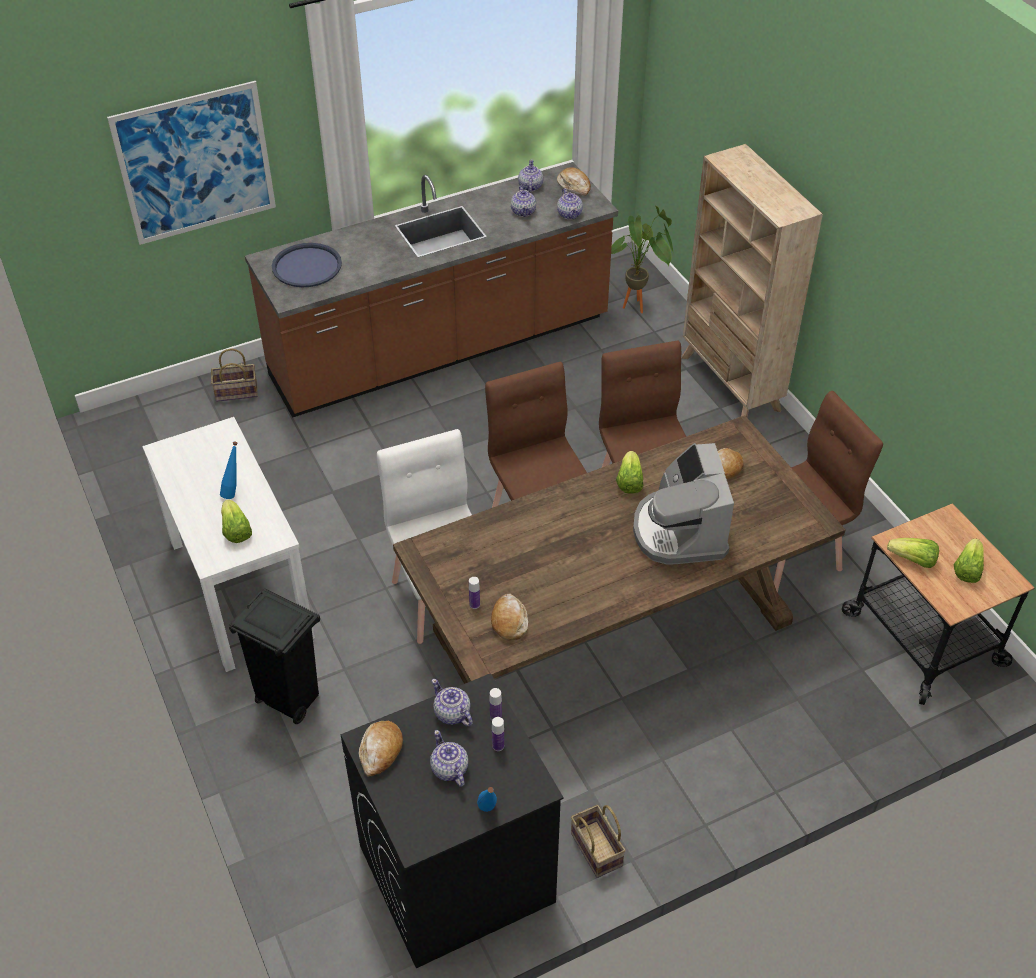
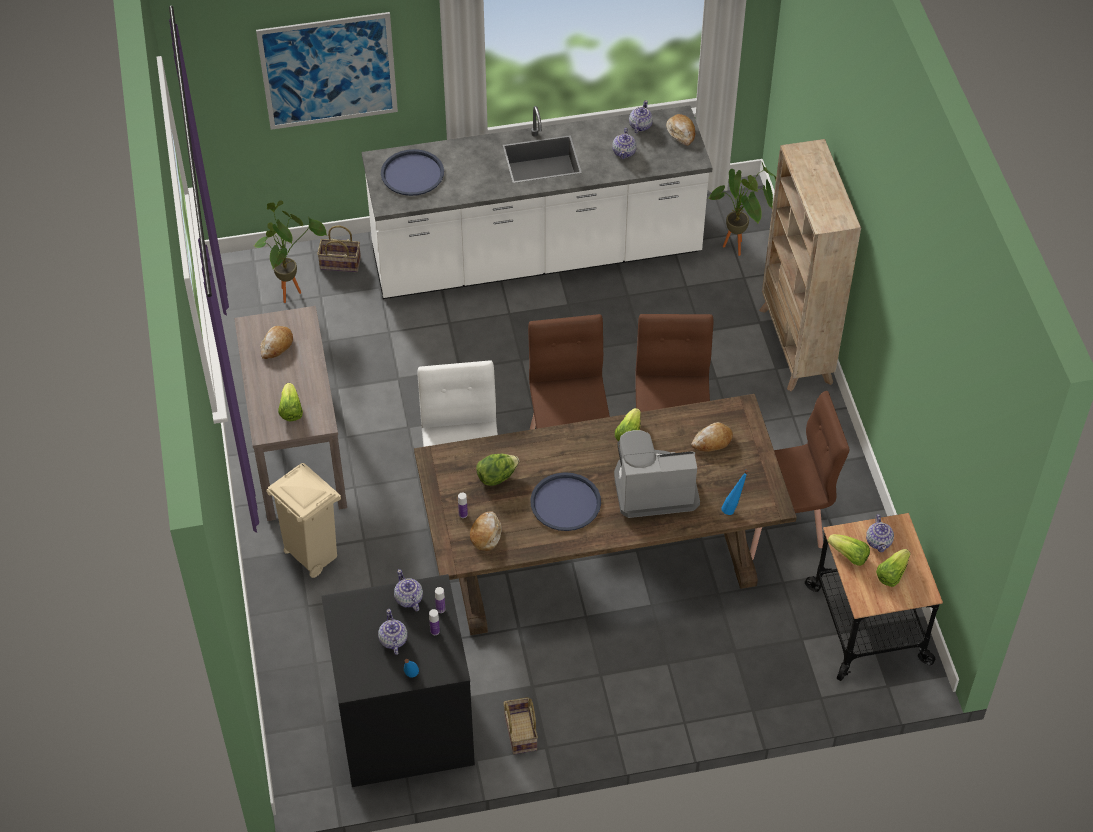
camera: 15 degrees right, 5 degrees up
white console table [142,417,315,672] -> brown console table [234,306,347,521]
blue bottle [220,441,237,499] -> blue bottle moved to [721,470,749,515]
black trash can [229,588,320,724] -> beige trash can [266,463,341,578]
brown counter [245,162,618,418] -> white counter [362,105,712,299]
bread [359,721,403,777] -> bread moved to [261,326,293,359]
teapot [557,188,583,219] -> teapot moved to [866,514,894,552]
coffee machine [633,443,734,565] -> coffee machine turned 75 degrees clockwise [614,430,700,518]
none -> potted plant [254,200,327,303]
none -> lettuce [476,454,519,486]
none -> blue tray [530,472,601,531]

